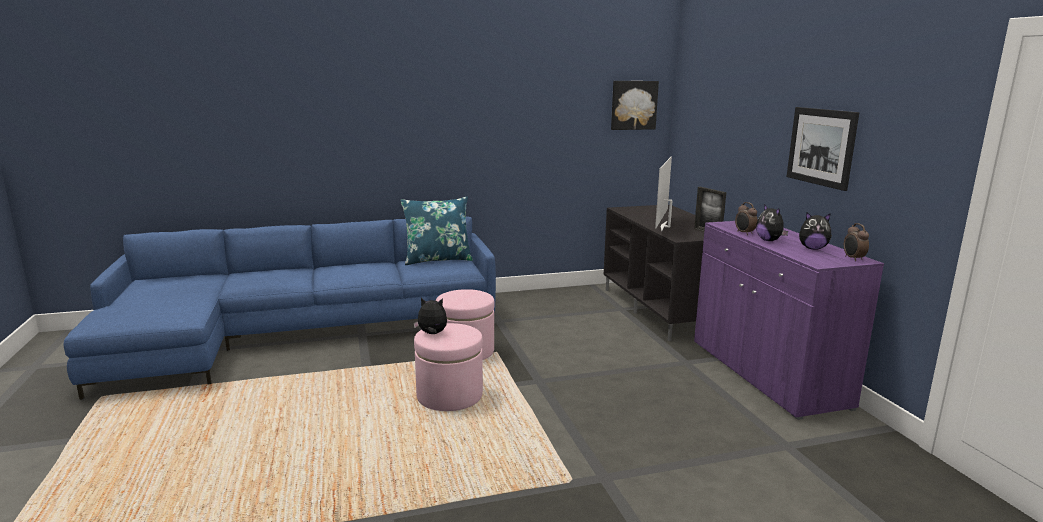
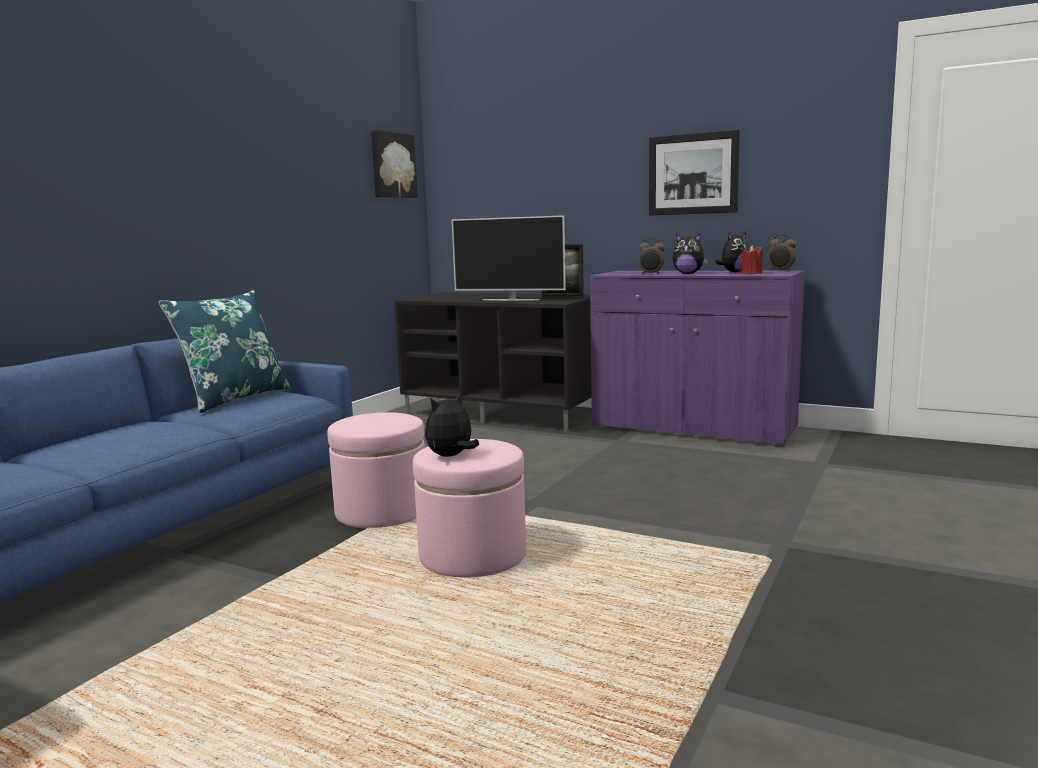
camera: 45 degrees left, 5 degrees down
television [655,156,673,231] -> television turned 45 degrees counterclockwise [452,215,566,301]
none -> red candle [740,245,762,274]

